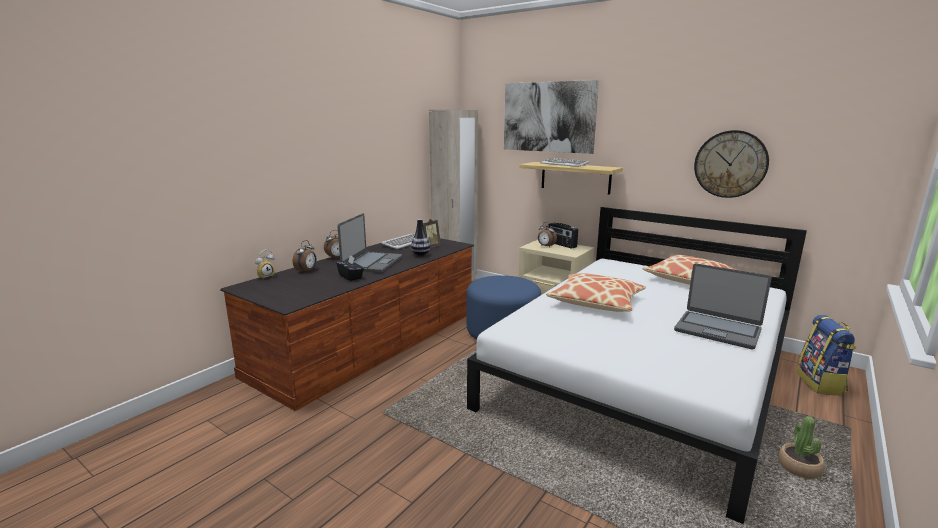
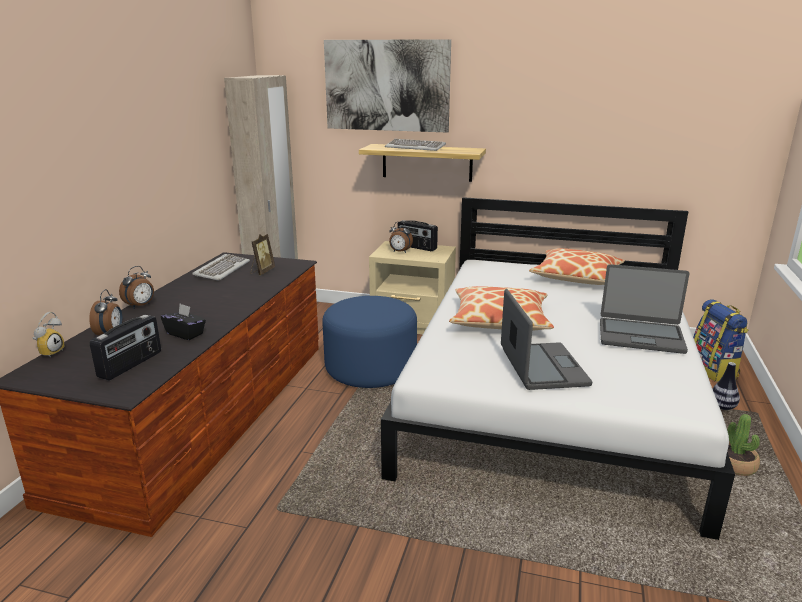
camera: 20 degrees left, 5 degrees up
laptop [337,213,402,273] -> laptop moved to [501,289,592,390]
vase [411,219,431,256] -> vase moved to [712,362,740,410]
wall clock [694,130,769,198] -> none
none -> radio [90,315,161,381]

